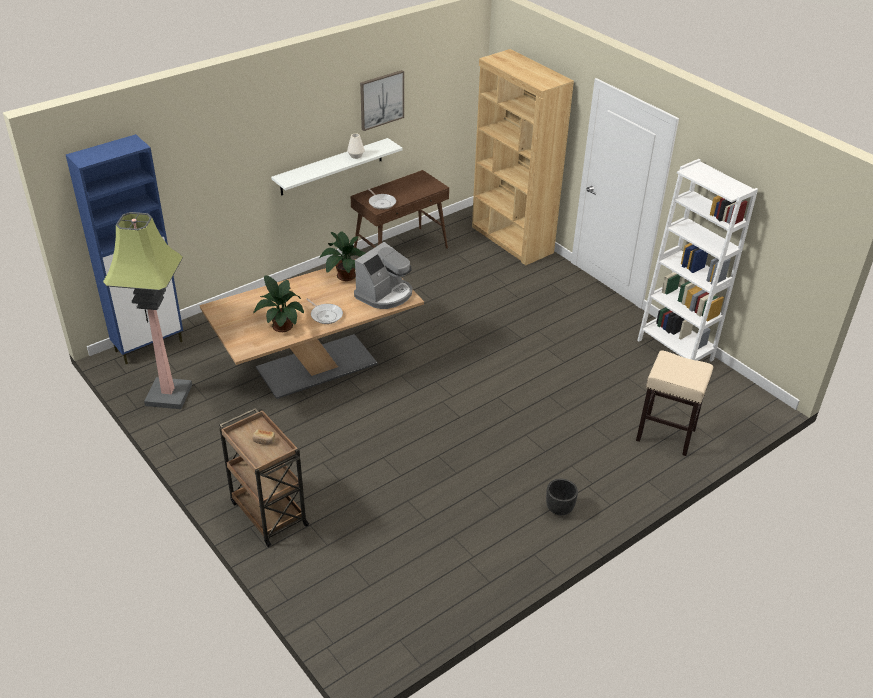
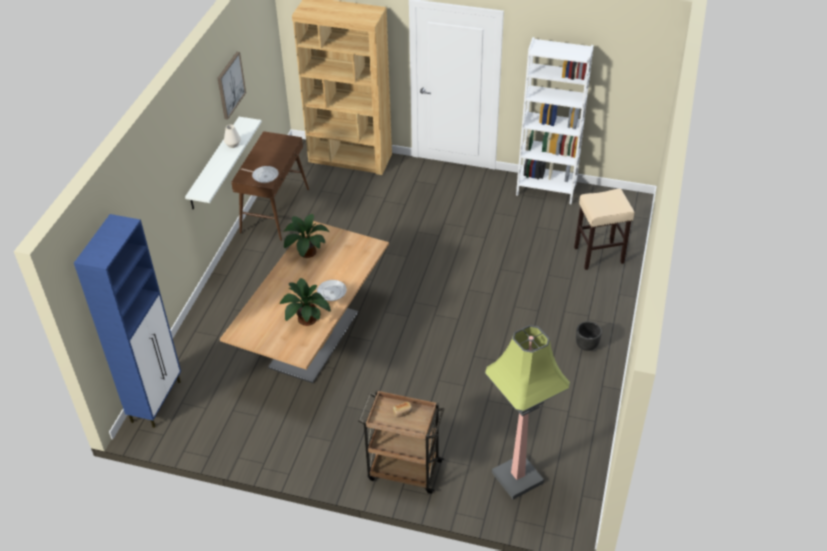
camera: 35 degrees left, 5 degrees up
floor lamp [103,212,192,409] -> floor lamp moved to [485,325,570,500]
coffee machine [354,242,412,309] -> none

